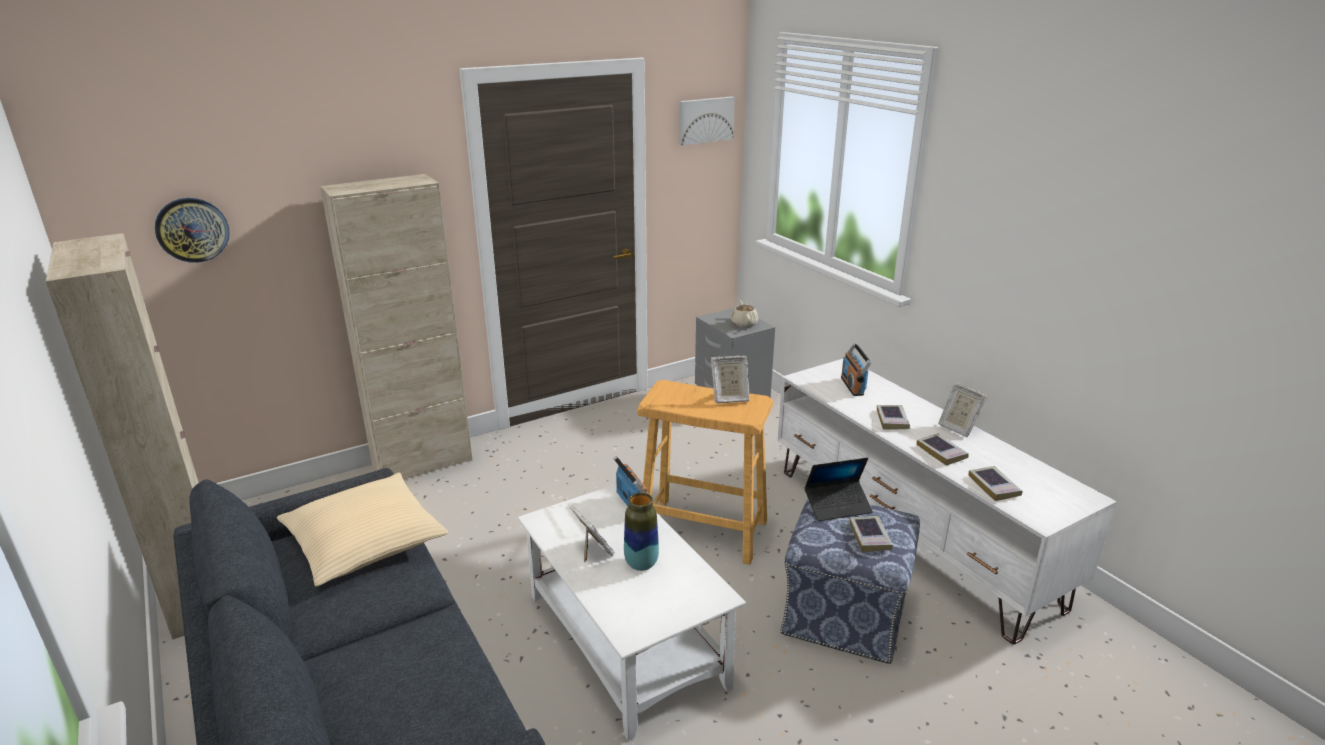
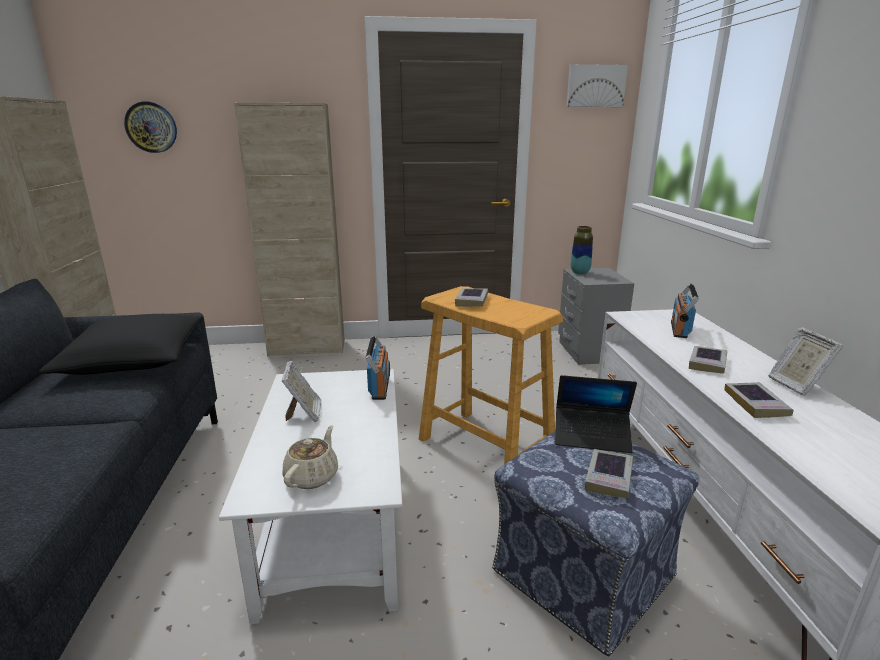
camera: 25 degrees right, 5 degrees down
beige pillow [277,473,448,586] -> black pillow [39,314,203,375]
vase [624,493,659,571] -> vase moved to [571,226,593,274]
picture frame [711,356,749,403] -> none
beige teapot [731,300,758,328] -> beige teapot moved to [283,425,338,489]
book [968,466,1023,501] -> book moved to [455,288,488,307]

